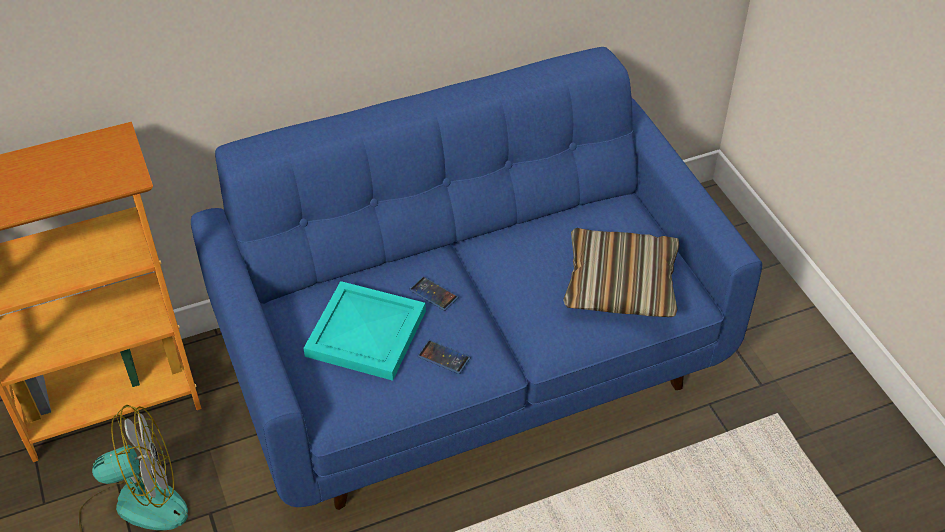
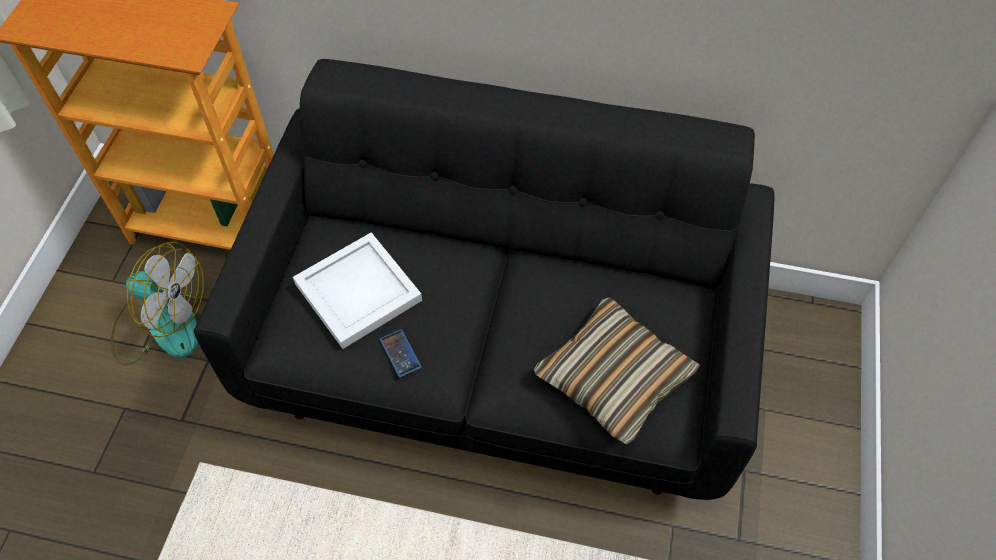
camera: 35 degrees right, 10 degrees up
blue sofa [191,47,762,510] -> black sofa [194,59,774,500]
turquoise tray [304,281,426,381] -> white tray [293,232,422,349]
phone [409,276,459,311] -> none

